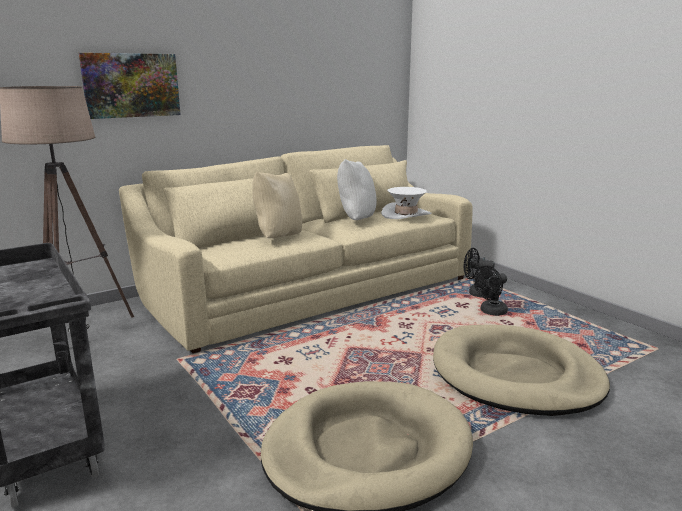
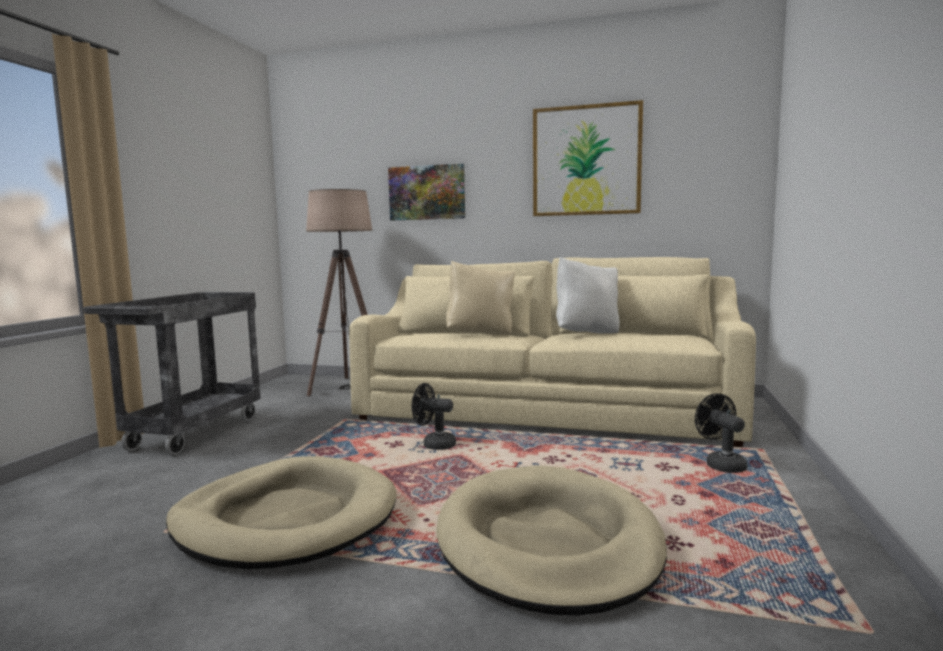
camera: 50 degrees right, 10 degrees down
white hat [381,187,431,219] -> none
black fan [474,266,508,316] -> black fan moved to [412,383,456,450]
none -> picture [533,100,643,216]

